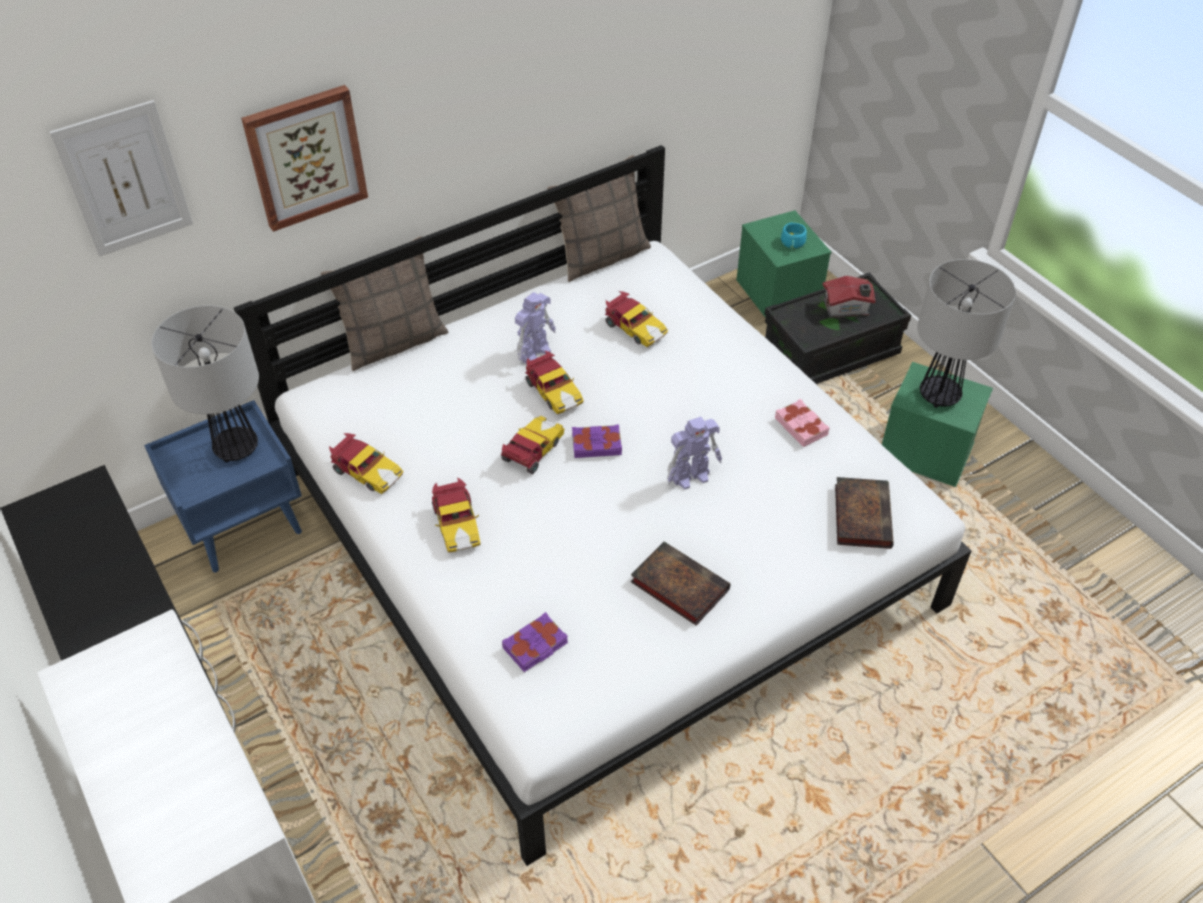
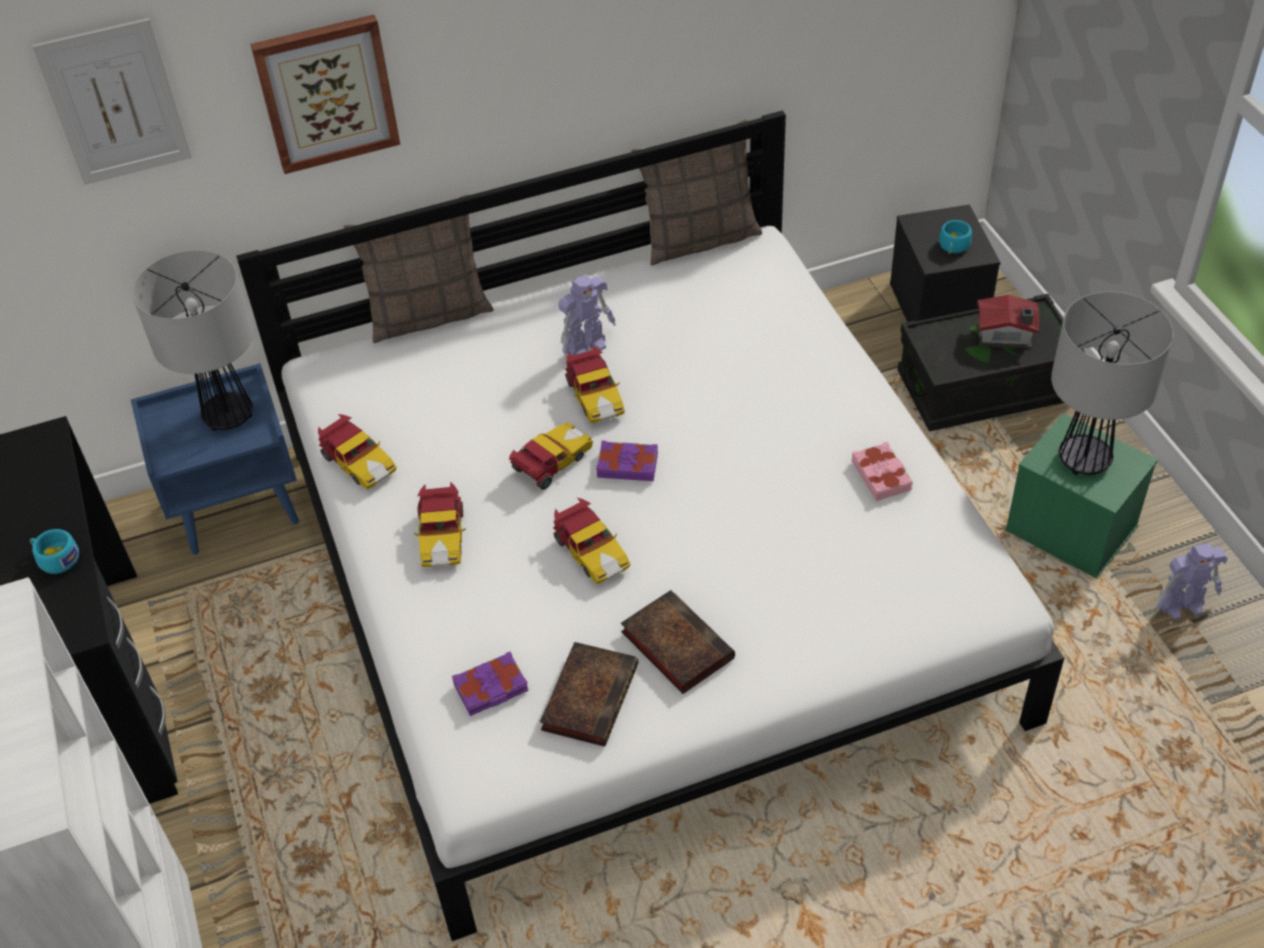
camera: 15 degrees right, 0 degrees up
toy car [605,291,668,347] -> toy car moved to [553,498,631,584]
toy robot [667,417,722,489] -> toy robot moved to [1156,543,1228,620]
green storage box [736,210,831,317] -> black storage box [890,204,1000,322]
book [835,477,894,549] -> book moved to [540,642,639,747]
none -> turquoise cup [30,529,79,574]

